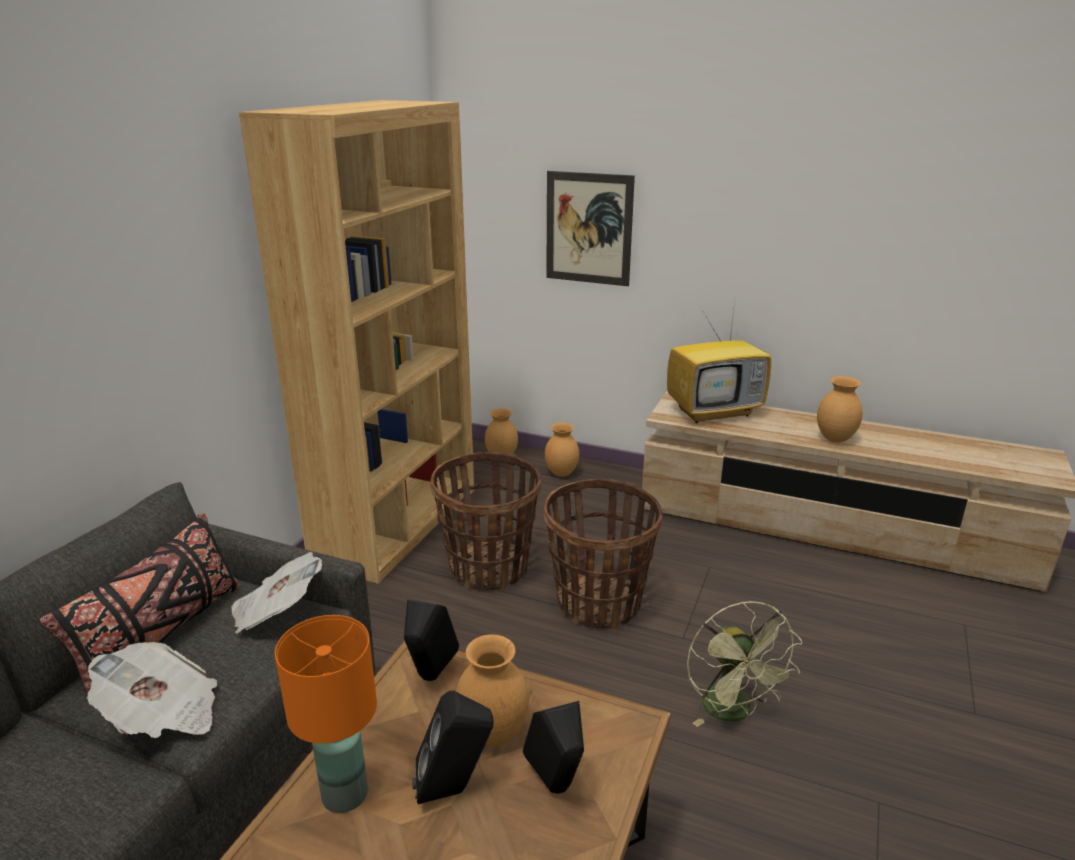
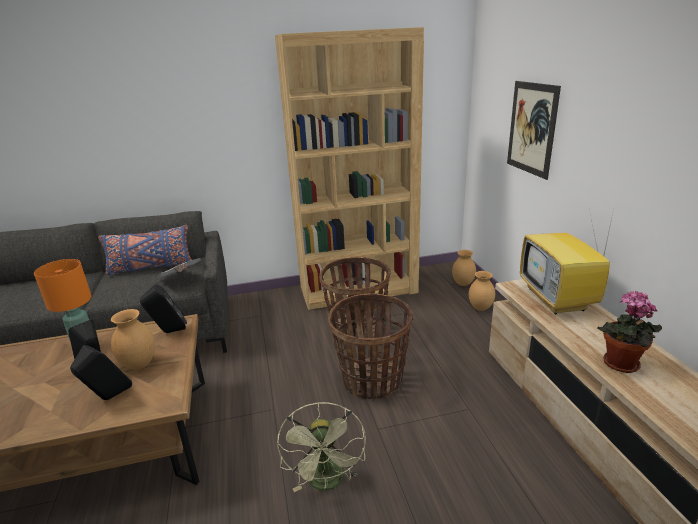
camera: 55 degrees right, 0 degrees up
black pillow [39,513,240,696] -> blue pillow [98,225,194,275]
newspaper [87,642,217,738] -> none
television [667,293,771,423] -> television turned 45 degrees clockwise [520,209,614,315]
green fan [687,601,802,727] -> green fan turned 45 degrees counterclockwise [277,402,366,492]
brown vase [817,376,863,443] -> potted plant [597,291,662,373]

